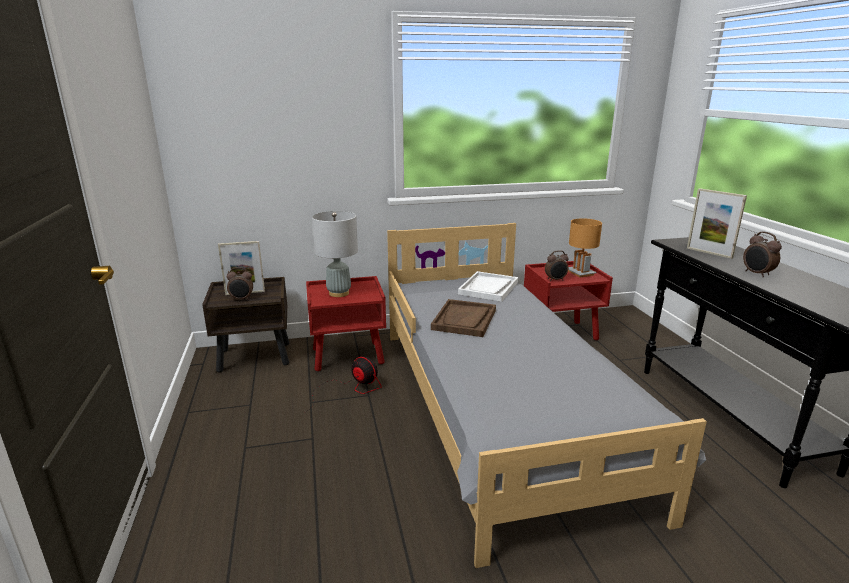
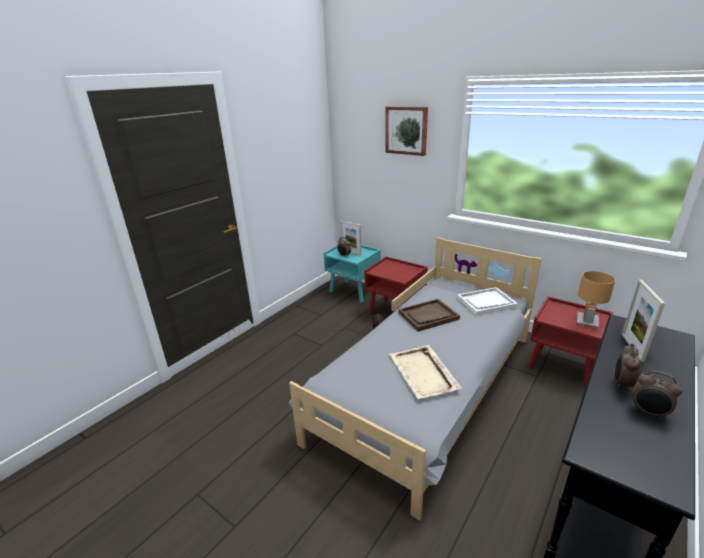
camera: 50 degrees right, 5 degrees up
brown nightstand [202,277,289,372] -> turquoise nightstand [323,245,381,303]
grey table lamp [312,211,358,297] -> none
alarm clock [545,250,569,281] -> alarm clock moved to [632,371,683,420]
none -> picture [386,106,428,156]
none -> beige tray [389,345,462,399]

